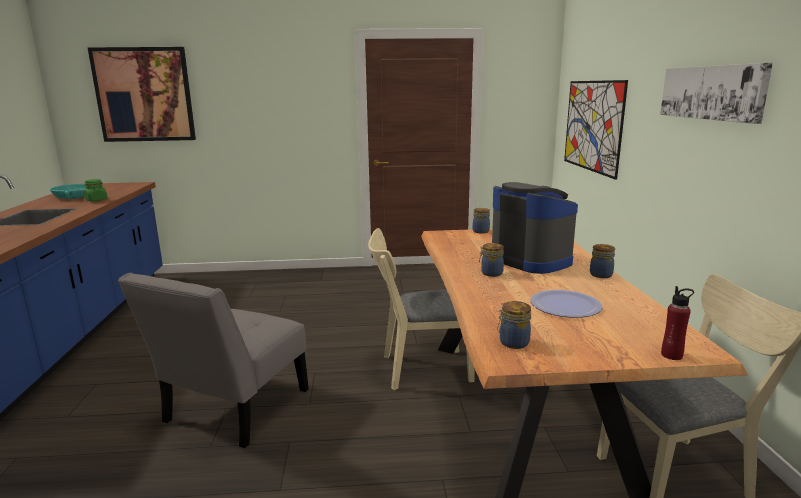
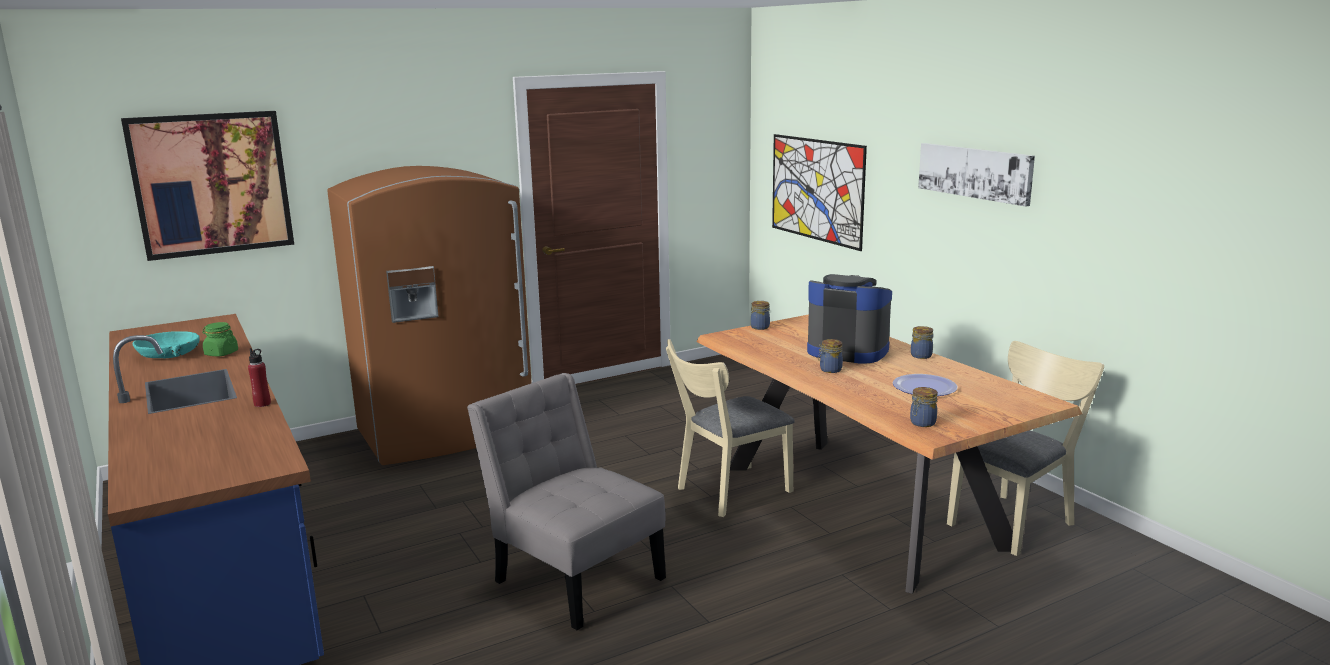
camera: 25 degrees left, 0 degrees up
grey chair [118,273,309,448] -> grey chair turned 135 degrees clockwise [467,373,666,630]
red bottle [661,286,694,360] -> red bottle moved to [248,348,271,407]
none -> brown fridge [327,166,532,465]

